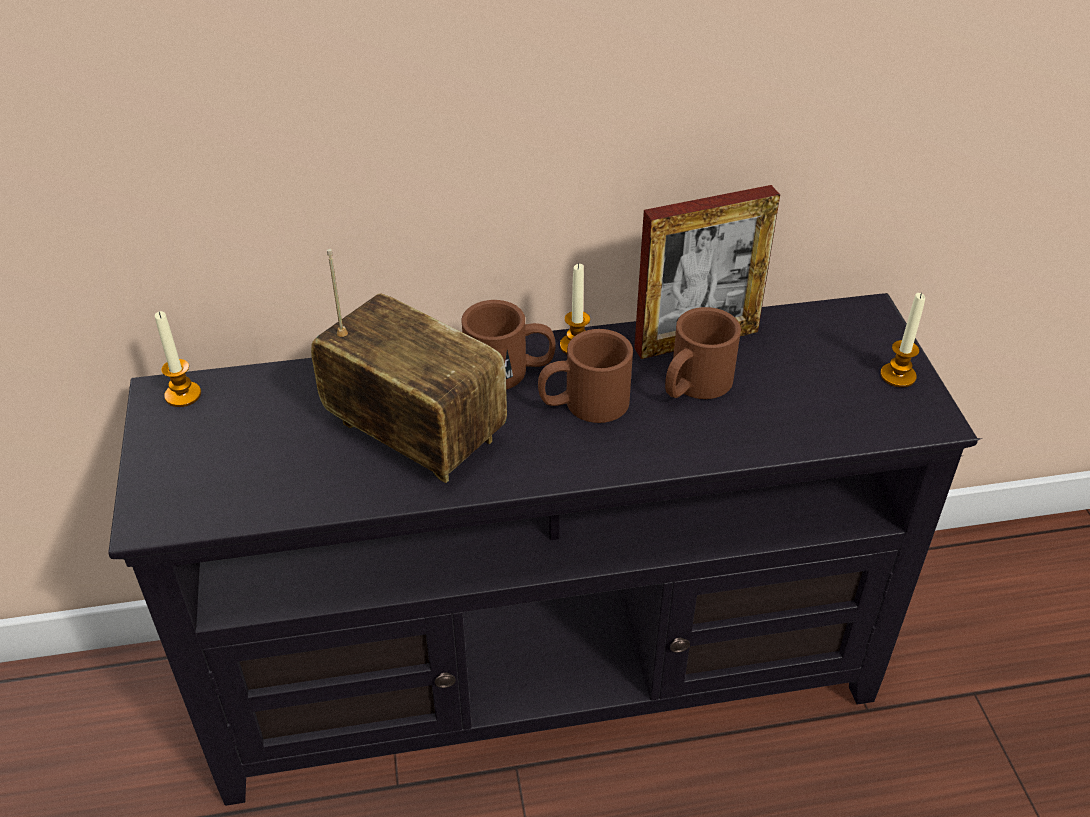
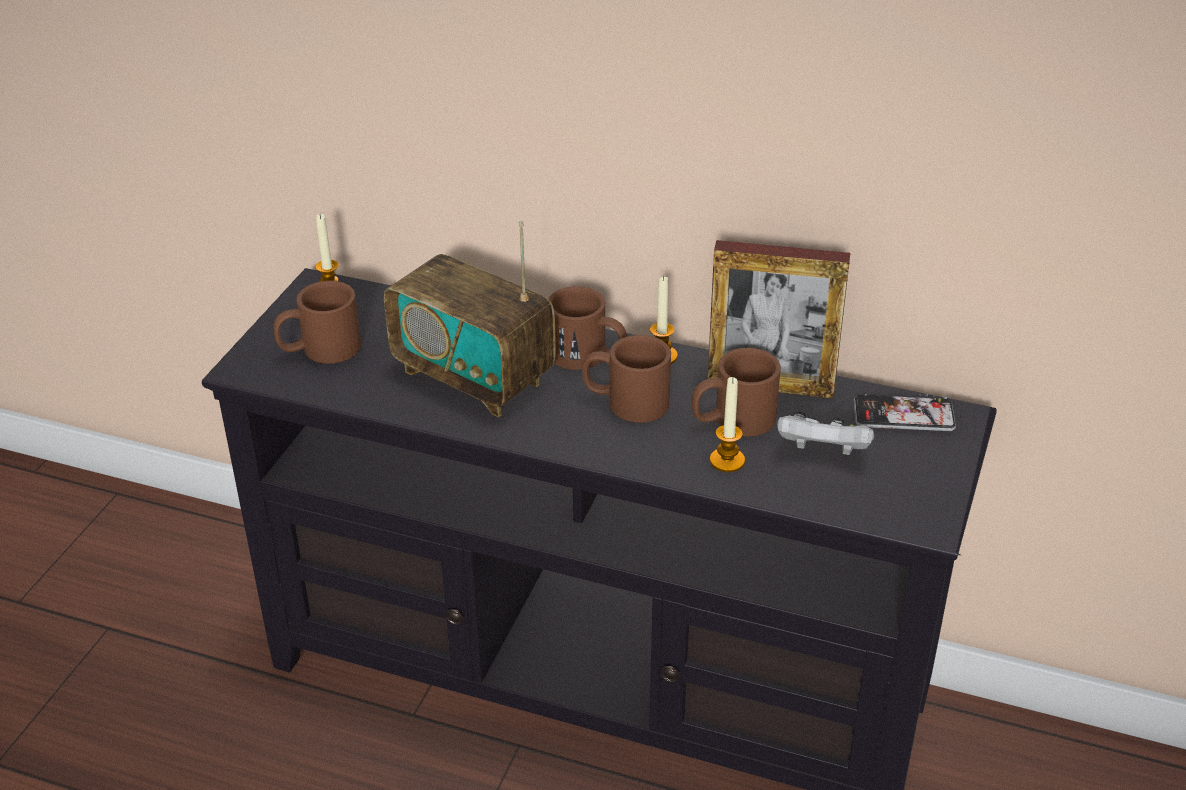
camera: 30 degrees right, 5 degrees down
radio [311,249,507,483] -> radio turned 150 degrees clockwise [384,221,556,417]
candle [880,293,925,387] -> candle moved to [710,377,745,472]
none -> brown mug [273,281,361,364]
none -> white game controller [777,411,874,455]
none -> phone [854,394,956,431]

